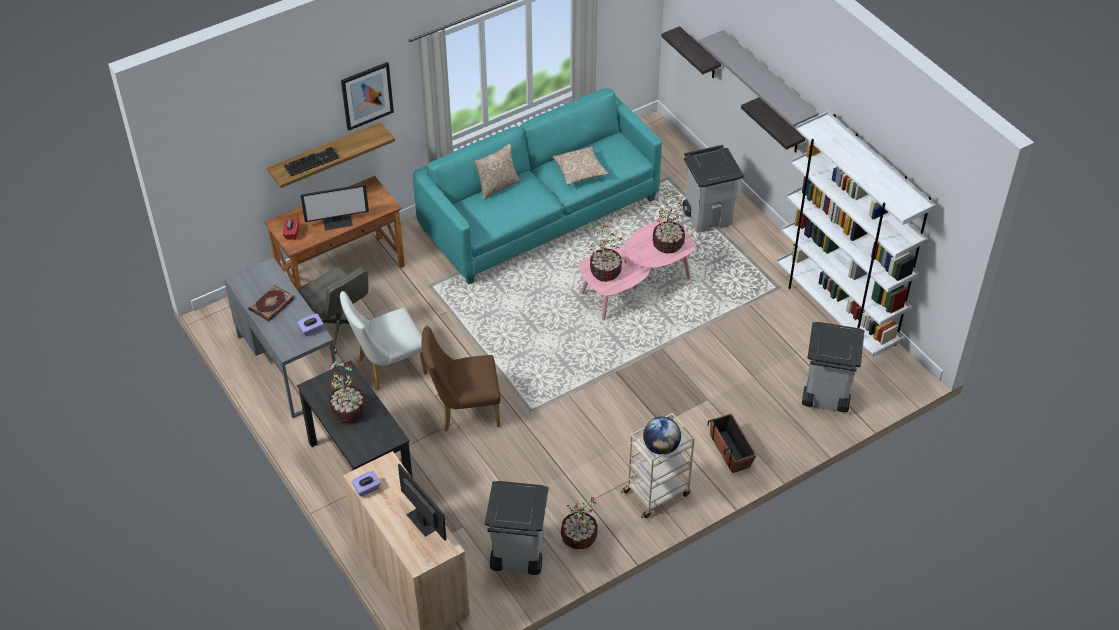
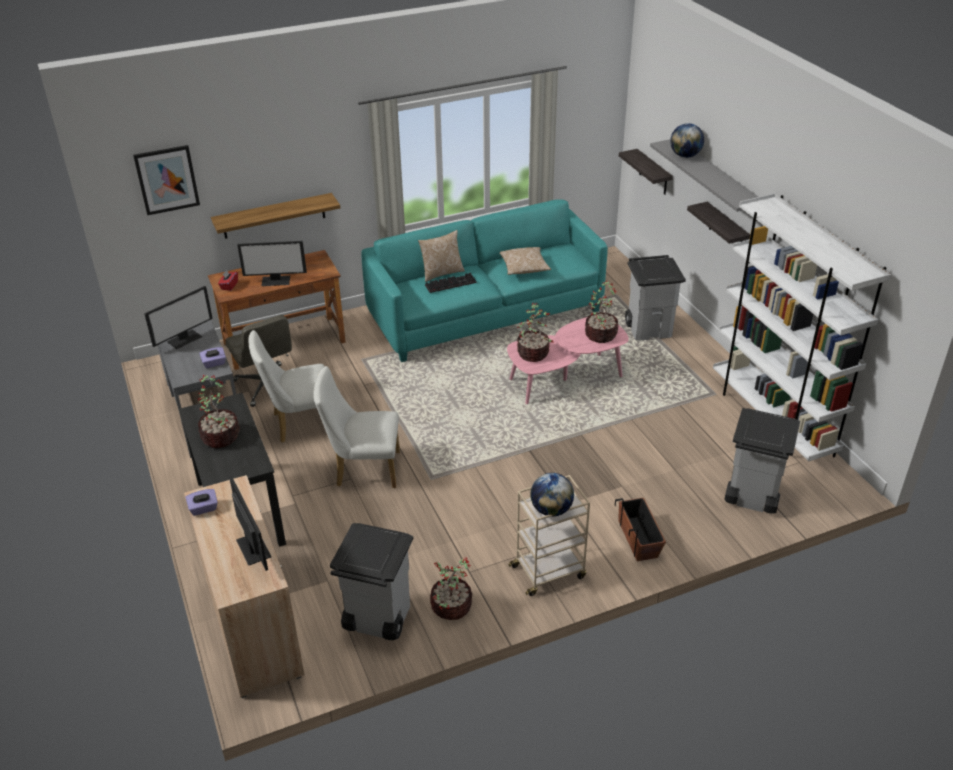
camera: 10 degrees right, 10 degrees down
book [248,285,294,321] -> monitor [144,286,213,349]
keyboard [284,147,339,176] -> keyboard moved to [425,273,477,293]
picture [341,62,394,131] -> picture moved to [133,145,200,215]
brown chair [422,326,501,432] -> white chair [313,366,400,488]
none -> globe [670,123,704,158]

